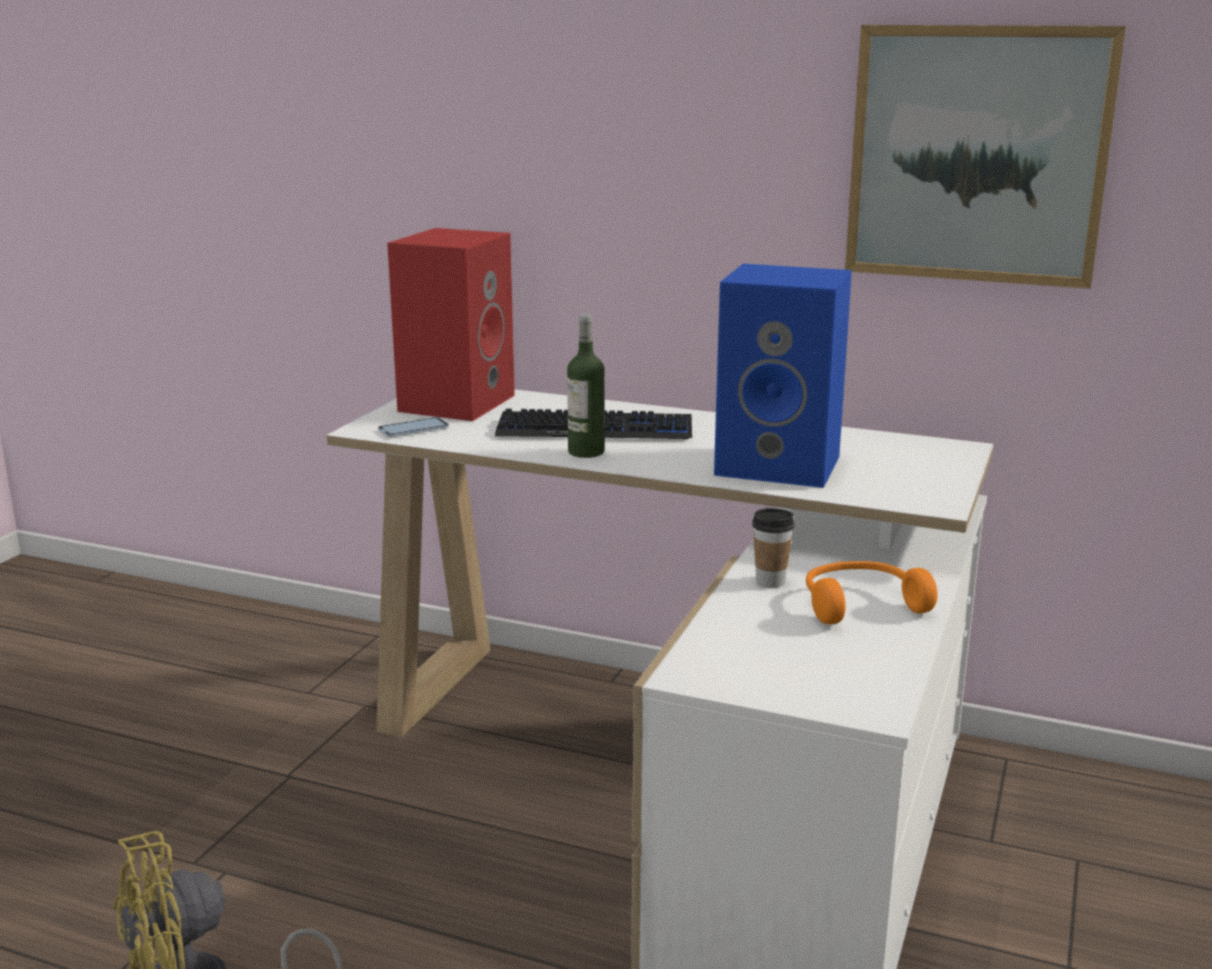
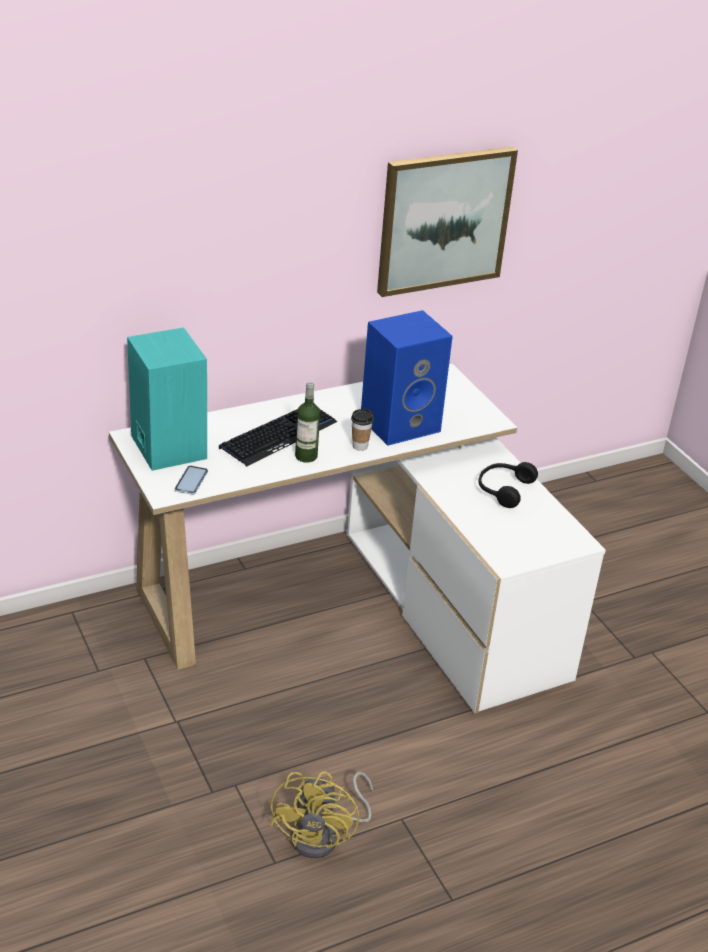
camera: 50 degrees left, 15 degrees up
red speaker [387,228,515,421] -> turquoise speaker [127,327,207,471]
cup [752,508,795,588] -> cup moved to [351,409,374,451]
orange headphones [806,561,938,624] -> black headphones [478,462,538,508]

